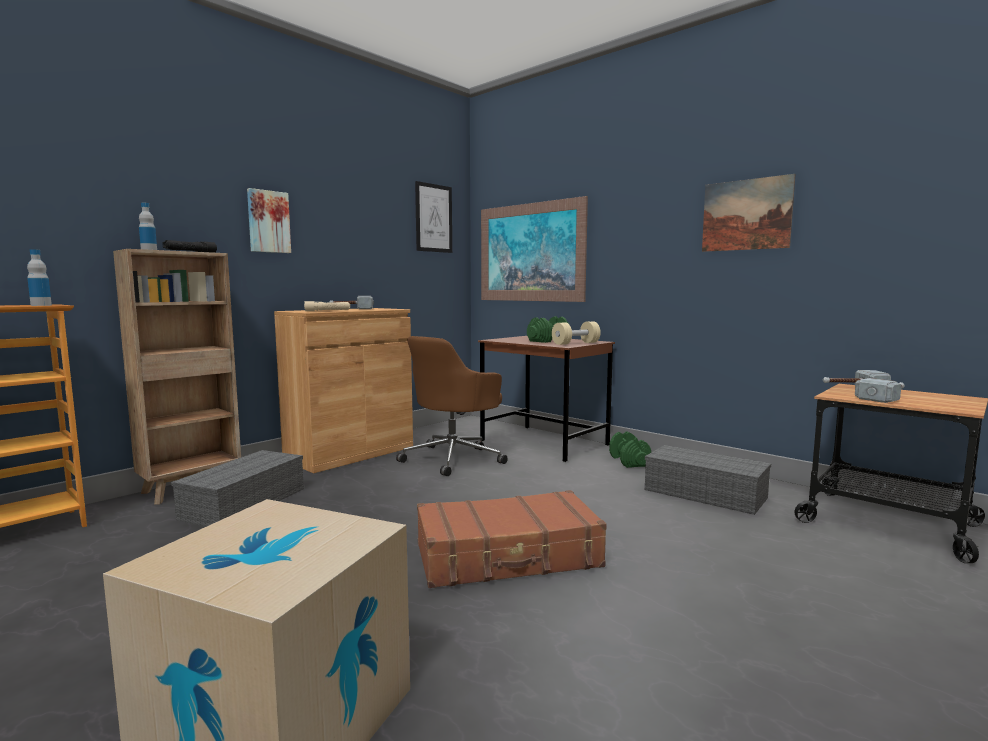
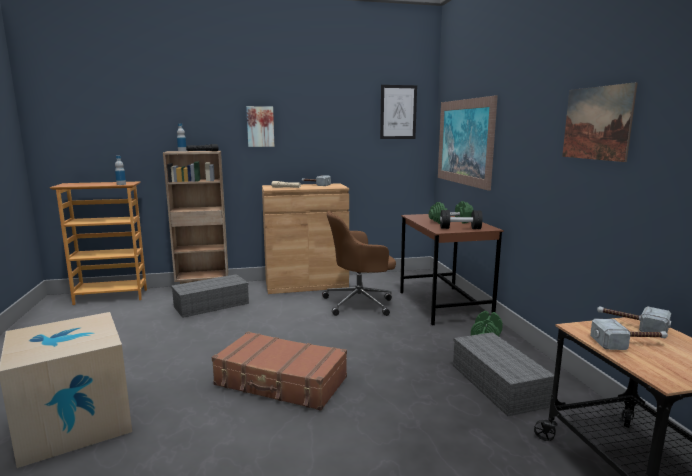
camera: 35 degrees right, 5 degrees up
beige dumbbell [552,321,601,345] -> black dumbbell [440,210,483,229]

